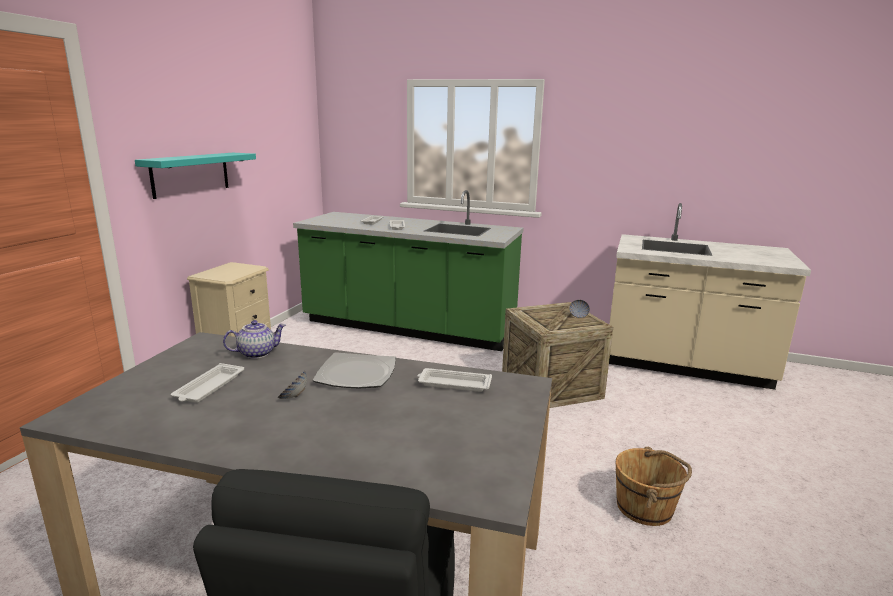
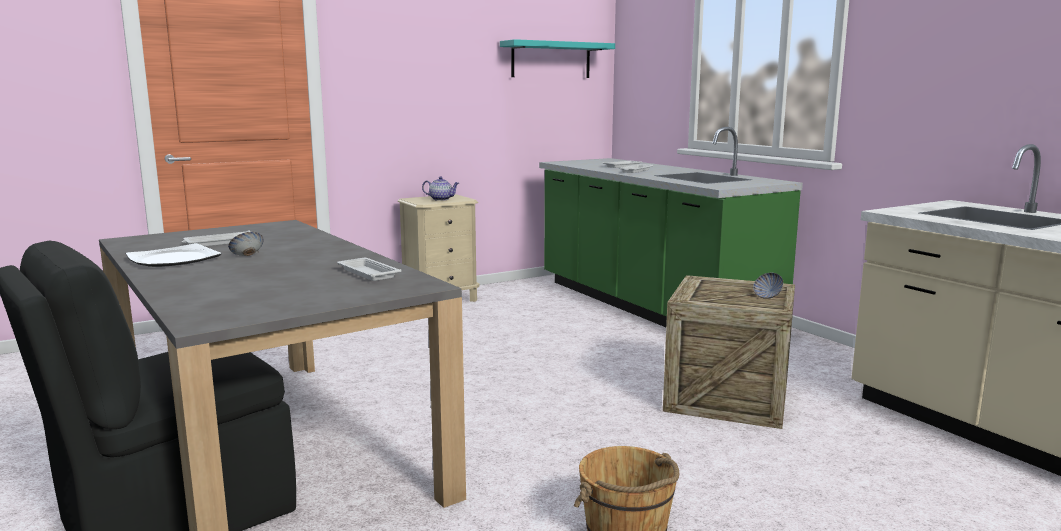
camera: 40 degrees right, 5 degrees down
turquoise shelf [135,153,256,199] -> turquoise shelf moved to [500,39,615,78]
teapot [223,320,286,359] -> teapot moved to [422,176,459,201]
plate [313,352,396,388] -> plate moved to [126,243,222,267]

